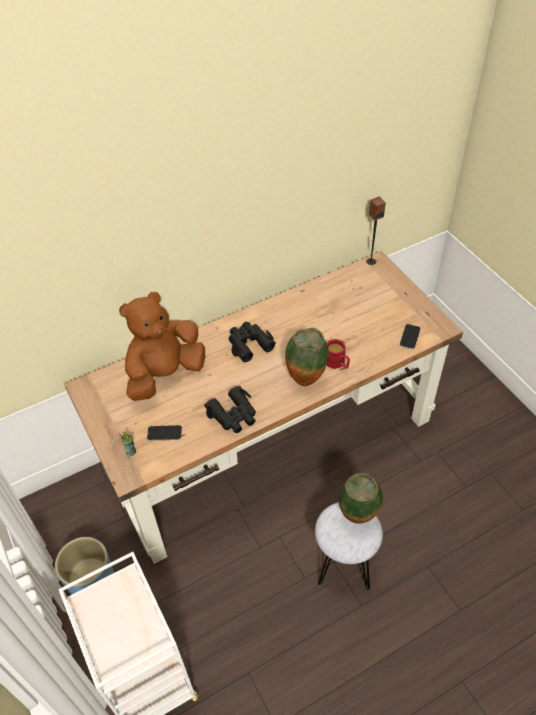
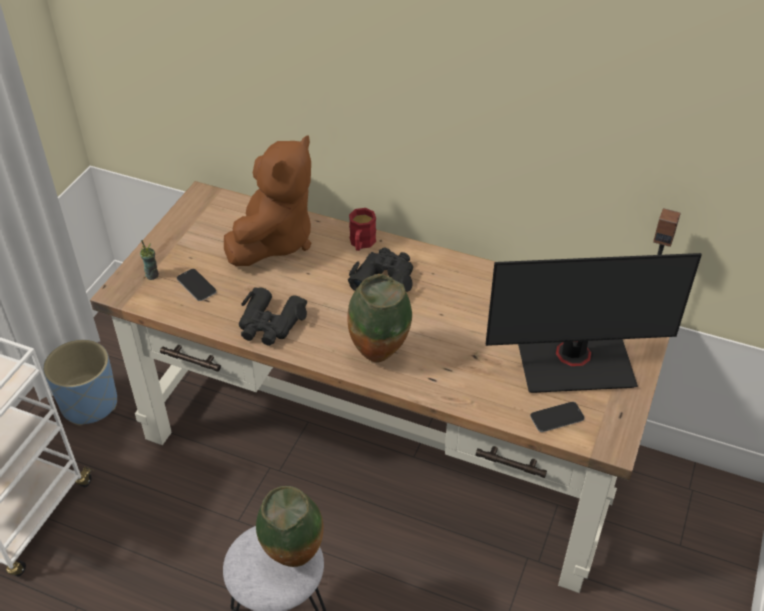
camera: 50 degrees right, 5 degrees down
brown plush toy [119,292,205,401] -> brown plush toy turned 105 degrees clockwise [224,136,311,266]
red mug [327,339,350,369] -> red mug moved to [349,208,376,251]
none -> monitor [486,253,702,393]

